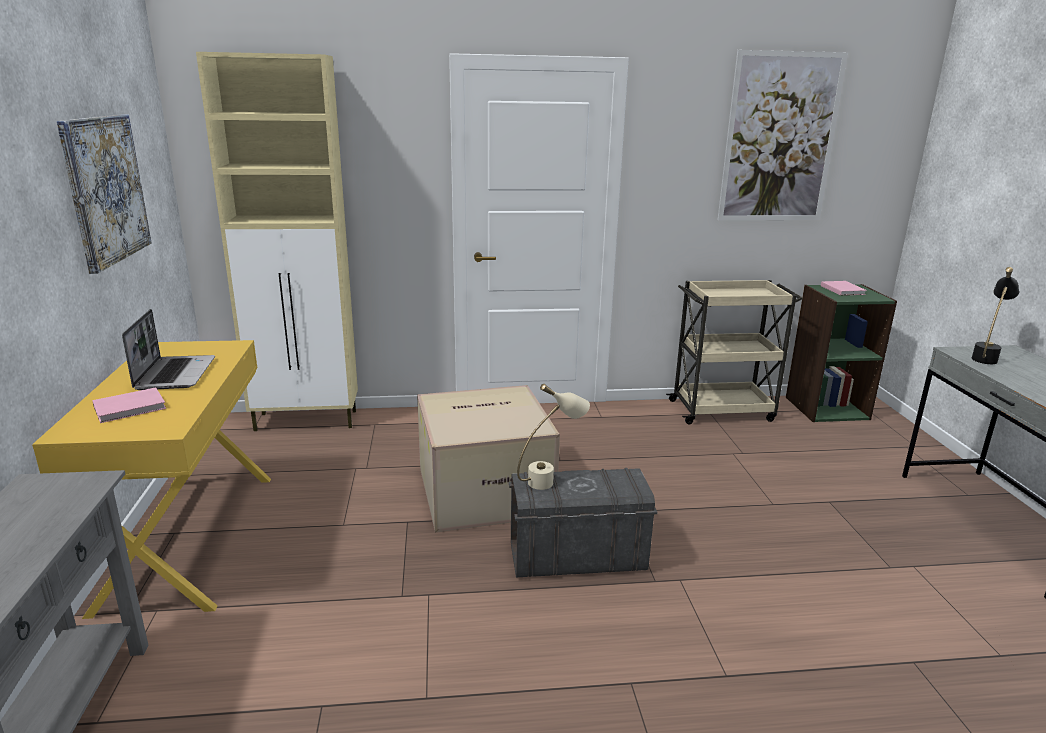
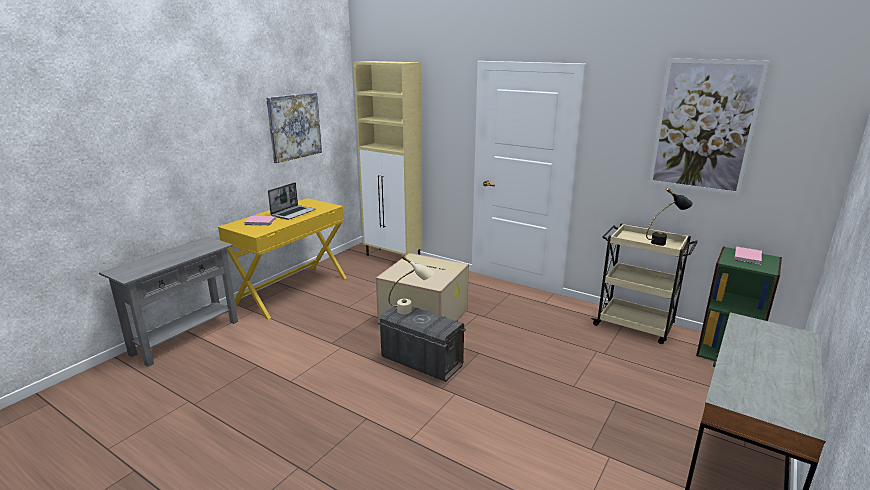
camera: 40 degrees right, 0 degrees up
black table lamp [972,267,1019,364] -> black table lamp moved to [646,187,693,246]

